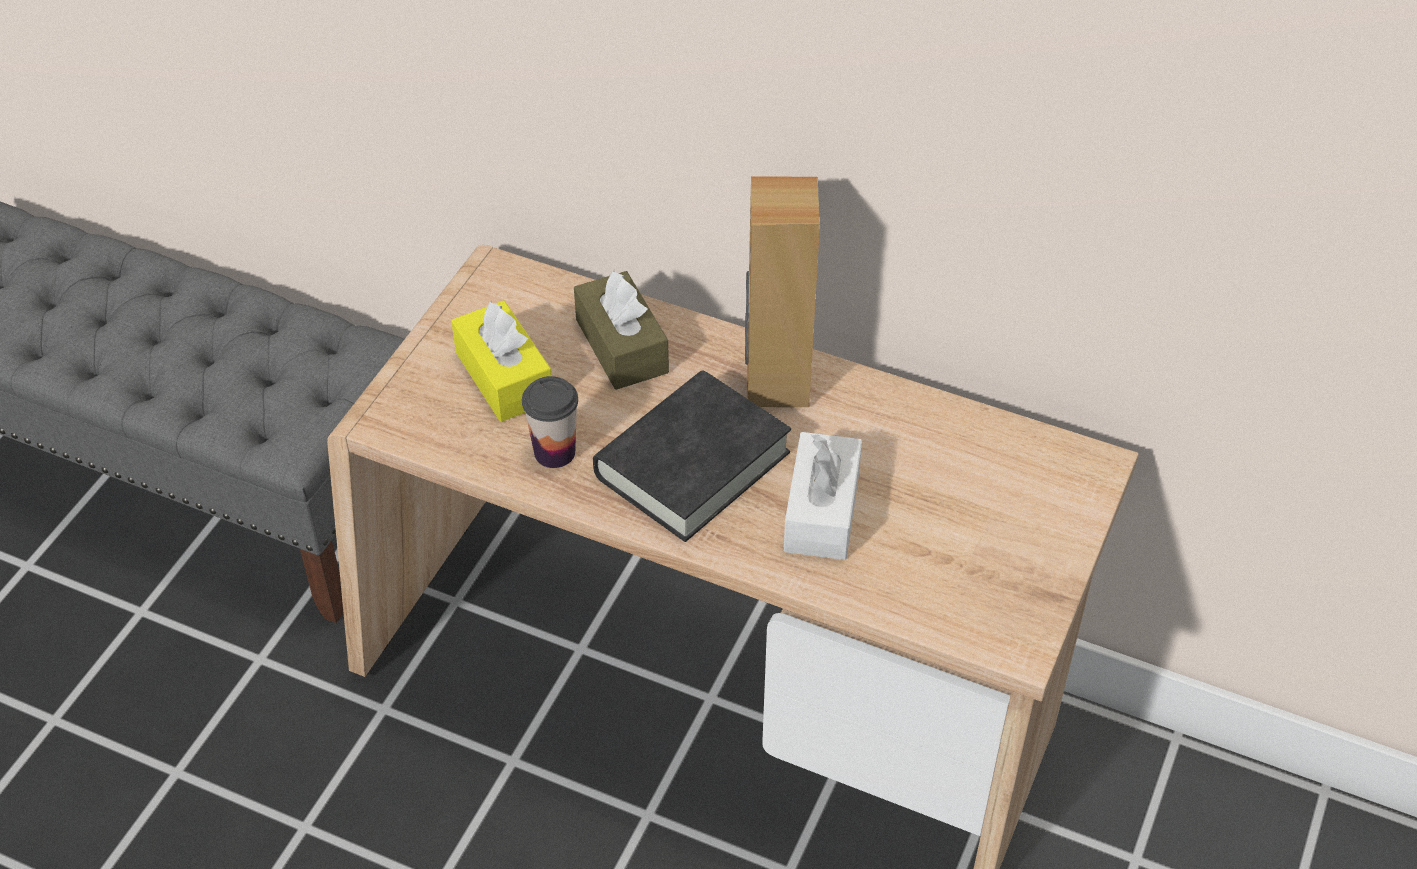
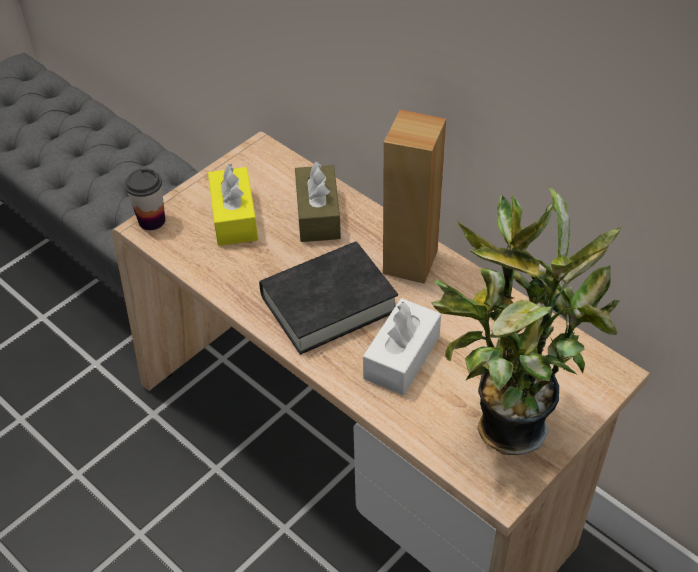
camera: 20 degrees right, 0 degrees up
cup [522,376,578,468] -> cup moved to [125,168,165,230]
none -> potted plant [431,186,622,455]

